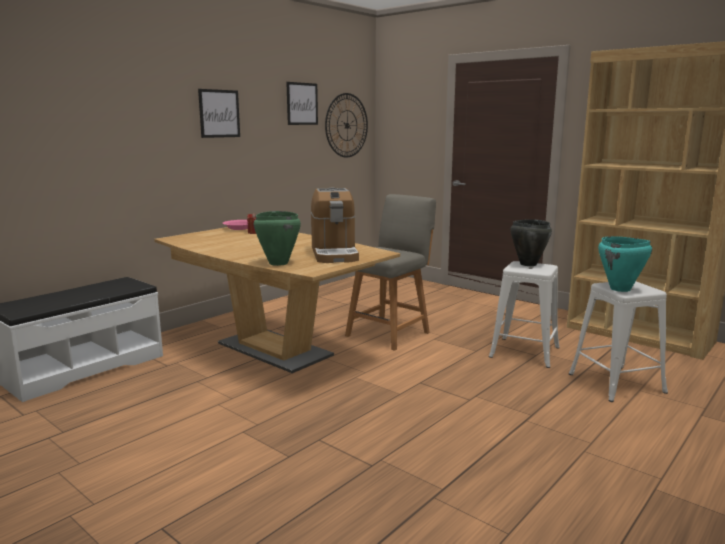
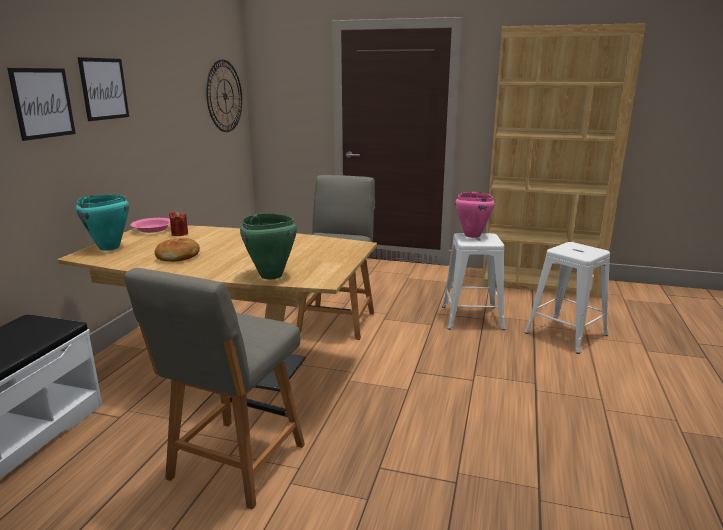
camera: 25 degrees left, 5 degrees up
picture [286,82,318,125] -> picture moved to [7,68,76,141]
coffee machine [311,188,359,263] -> none
black cooking pot [510,219,552,266] -> pink cooking pot [455,192,495,238]
turquoise cooking pot [598,236,652,292] -> turquoise cooking pot moved to [76,195,129,251]
none -> grey chair [124,268,305,509]
none -> bread [155,238,200,262]

